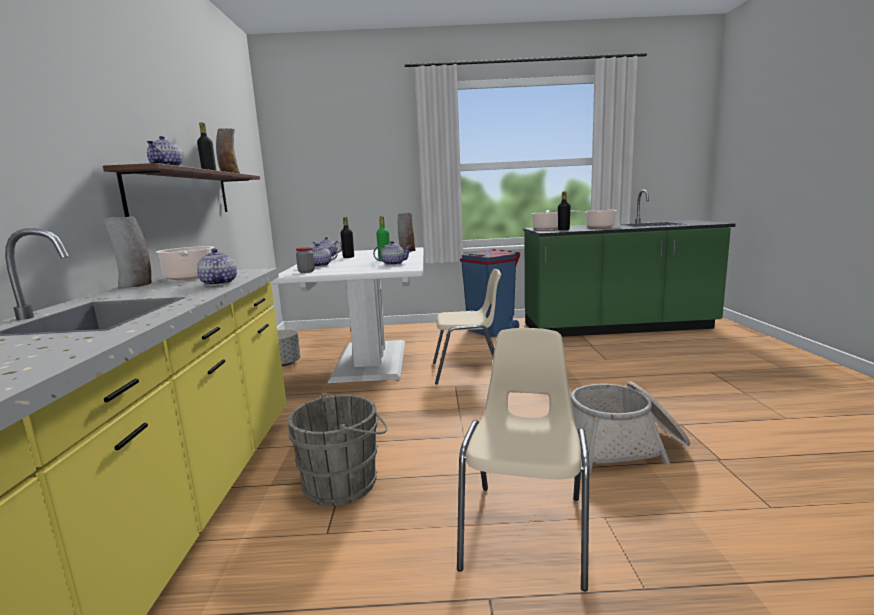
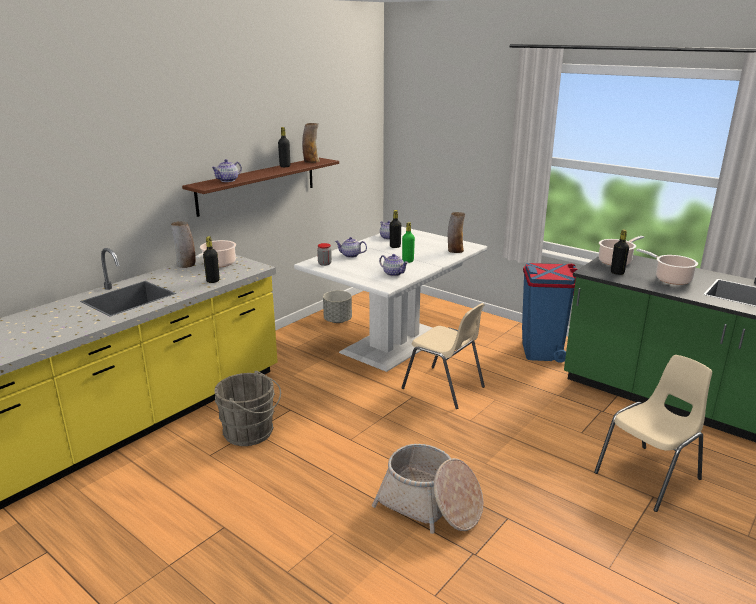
camera: 40 degrees right, 10 degrees up
teapot [197,248,237,286] -> black bottle [203,237,220,283]
beige chair [457,328,589,591] -> beige chair moved to [594,355,712,512]

